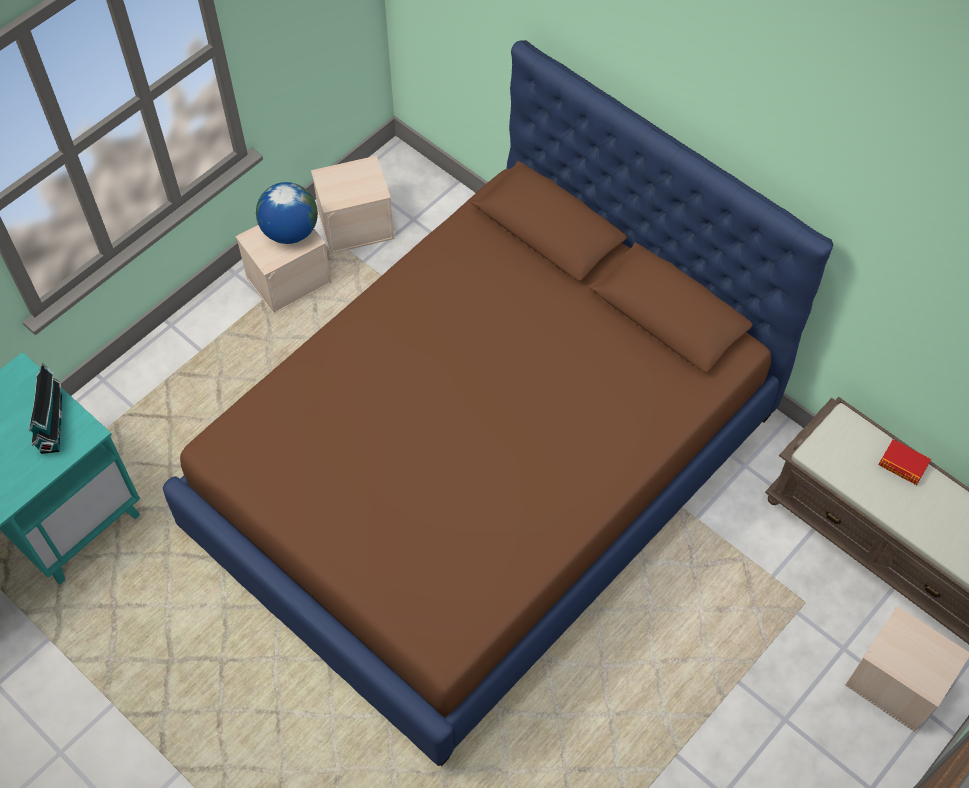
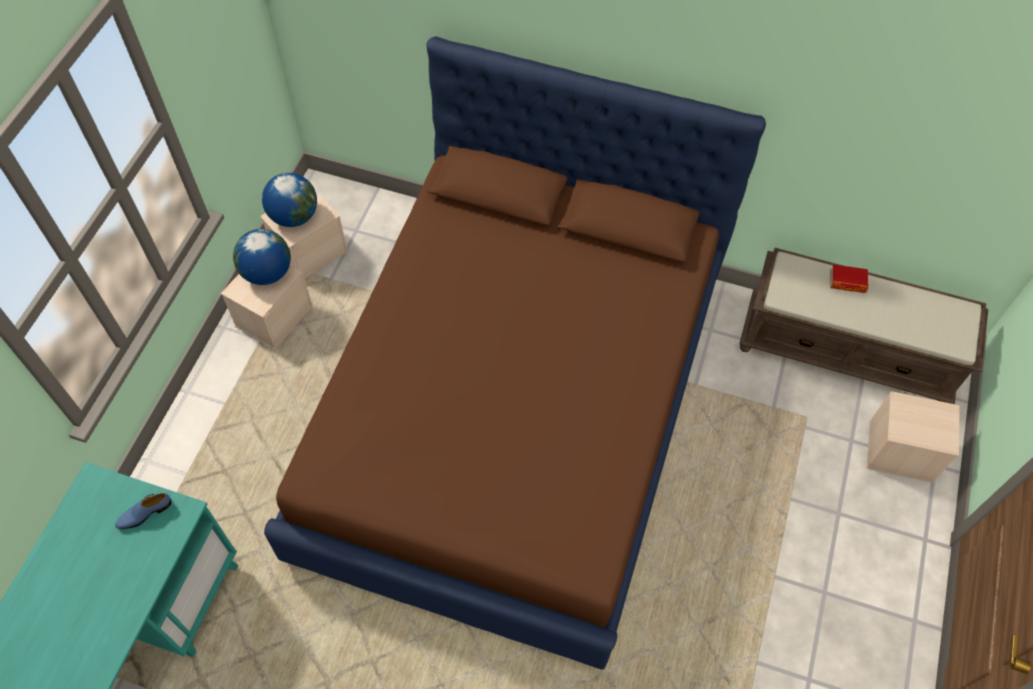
camera: 25 degrees left, 0 degrees up
toy house [29,363,62,454] -> blue shoe [115,493,172,529]
none -> globe [262,173,317,227]

